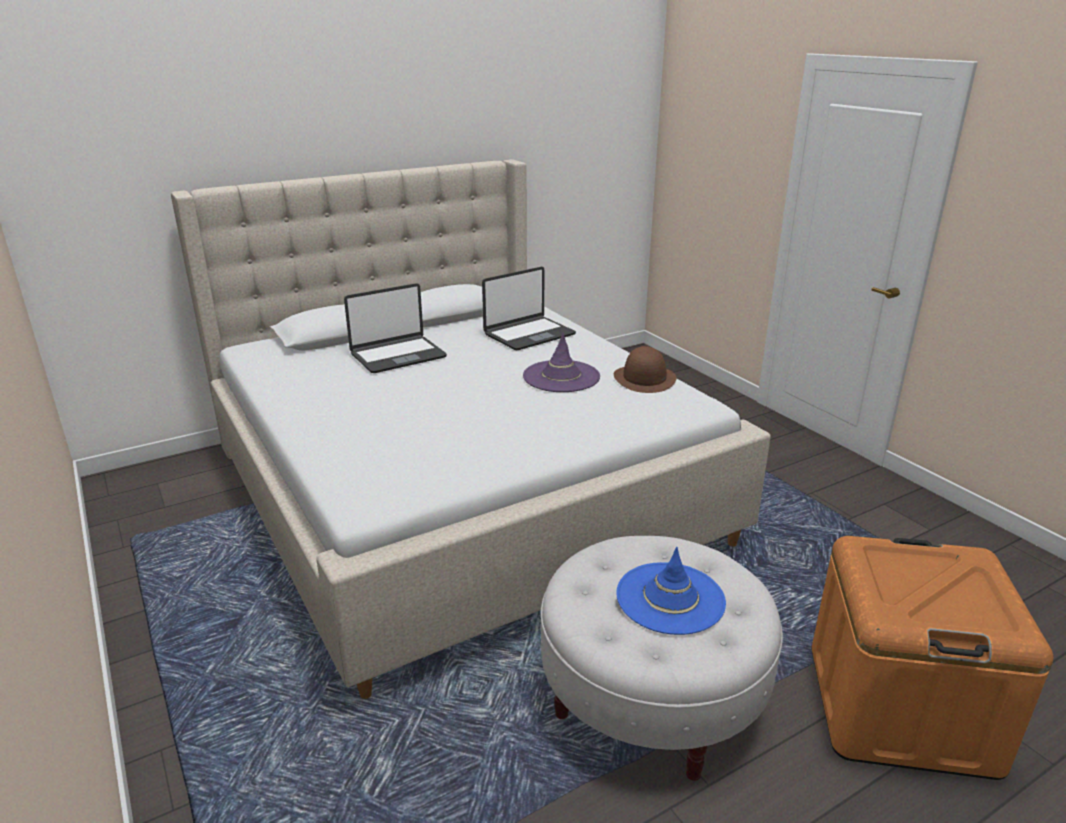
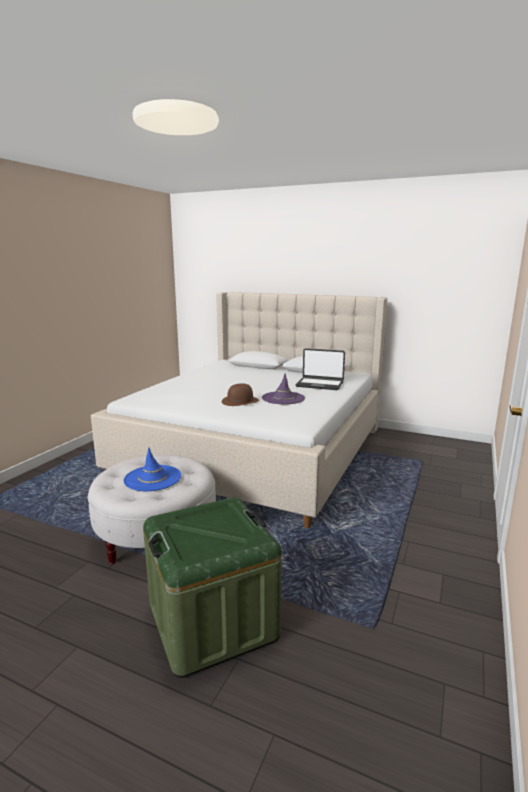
camera: 55 degrees right, 10 degrees down
laptop [344,283,447,373] -> none
brown hat [614,346,676,393] -> brown hat moved to [222,383,259,406]
orange storage box [811,536,1053,780] -> green storage box [143,497,282,678]

